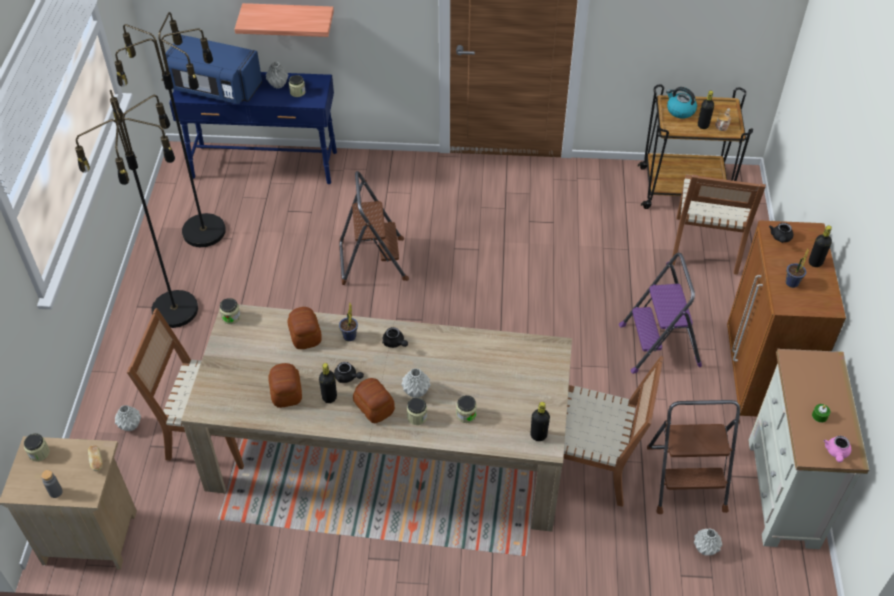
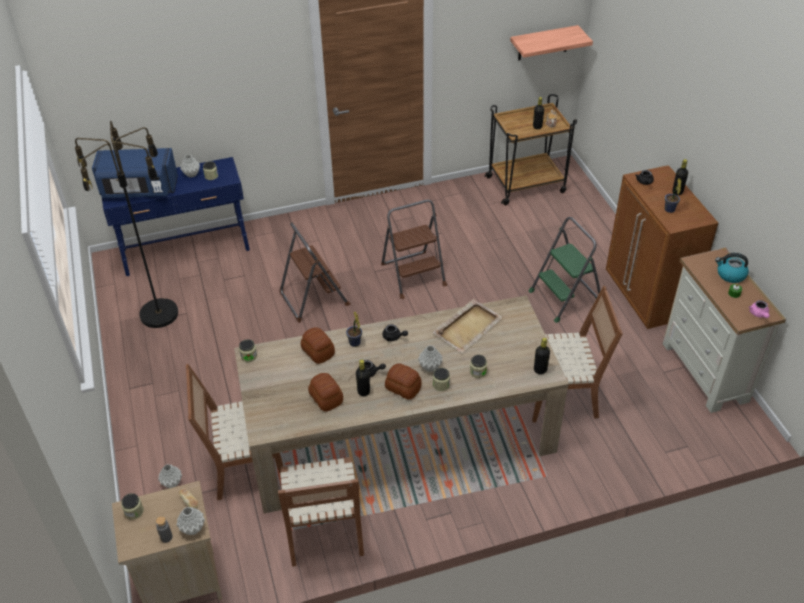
camera: 20 degrees left, 5 degrees down
floor lamp [75,90,198,328] -> none
shelf [235,3,334,37] -> shelf moved to [510,25,593,60]
purple step ladder [619,253,702,374] -> green step ladder [528,217,601,323]
brown step ladder [647,400,740,514] -> brown step ladder moved to [381,200,447,299]
kettle [666,87,697,118] -> kettle moved to [715,253,749,283]
chair [672,174,766,275] -> chair moved to [278,457,364,567]
grey vase [694,528,722,556] -> grey vase moved to [176,507,205,535]
none -> beige tray [433,299,503,353]

